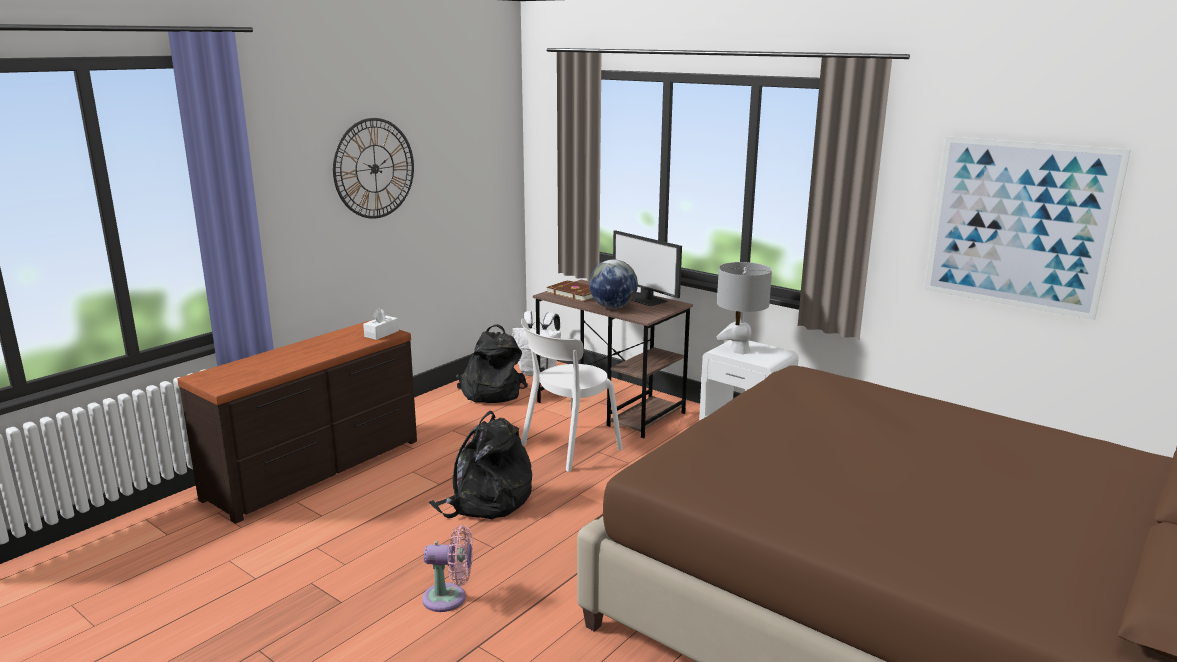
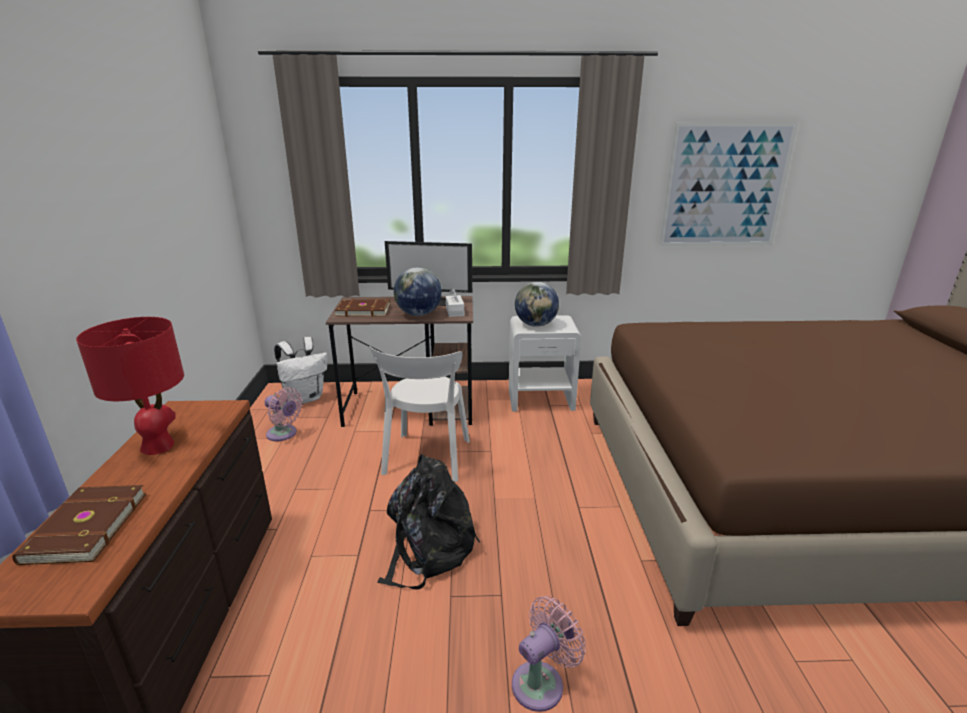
camera: 40 degrees left, 5 degrees up
wall clock [333,118,414,219] -> none
white tissue box [363,308,399,340] -> white tissue box moved to [446,288,464,317]
black backpack [456,324,528,403] -> pink fan [264,387,303,441]
grey table lamp [716,262,772,354] -> globe [515,282,559,327]
none -> brown book [12,485,146,565]
none -> red table lamp [76,317,184,455]

